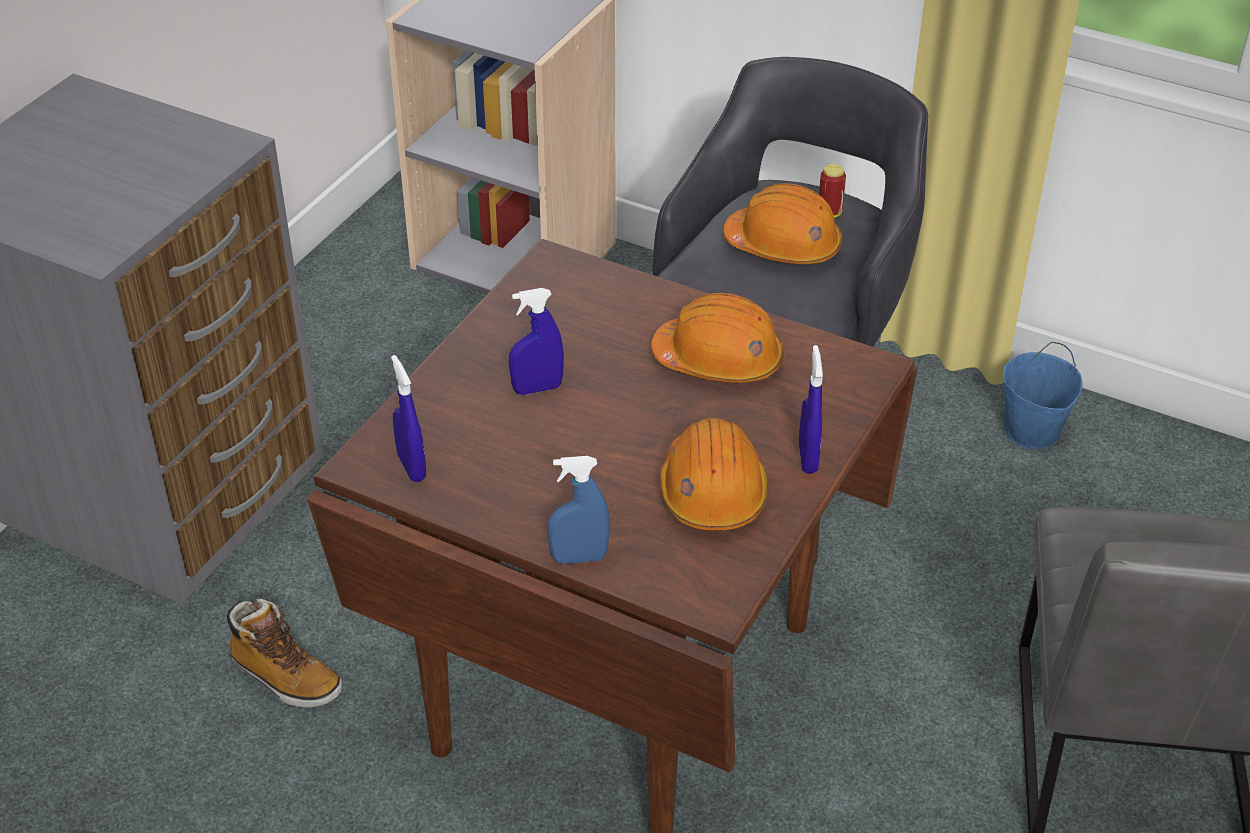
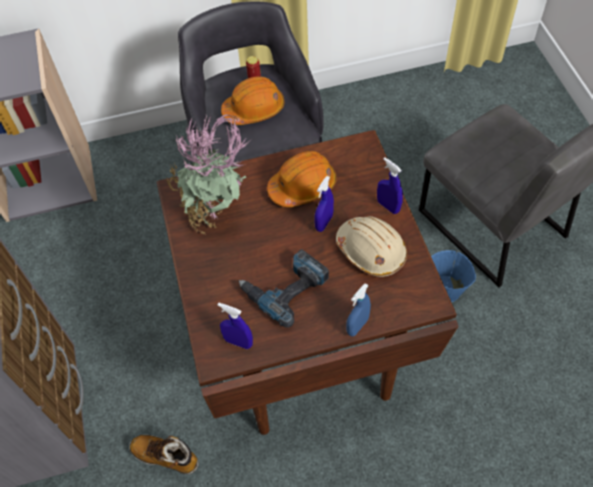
camera: 40 degrees left, 15 degrees up
boot [226,599,342,707] -> boot turned 150 degrees counterclockwise [129,434,199,475]
blue spray bottle [509,288,564,395] -> blue spray bottle moved to [314,176,334,232]
orange hard hat [660,418,768,531] -> beige hard hat [336,216,407,277]
blue bucket [1003,342,1082,449] -> blue bucket moved to [431,249,476,302]
none -> potted plant [166,114,250,234]
none -> power drill [239,249,329,328]

